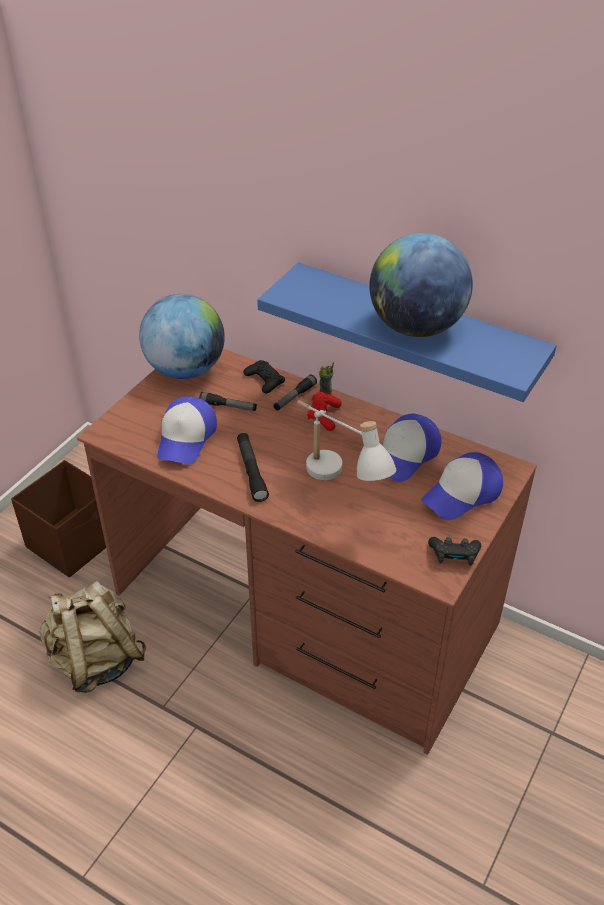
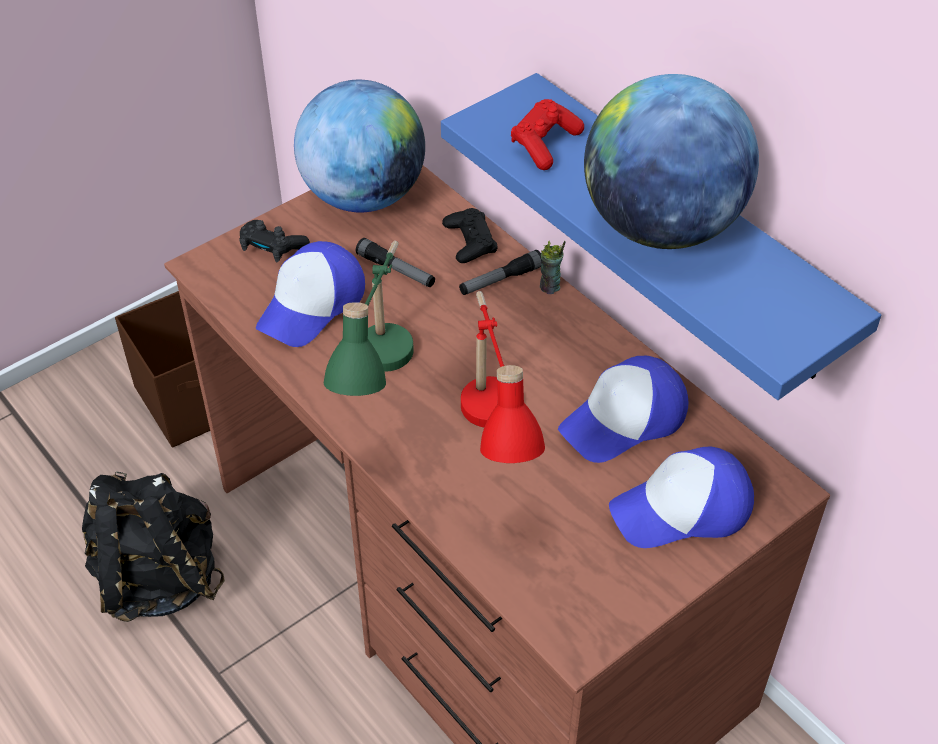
camera: 20 degrees right, 5 degrees up
beige backpack [40,581,147,693] -> black backpack [82,471,225,622]
black flashlight [237,433,269,502] -> green table lamp [324,241,414,396]
white table lamp [297,400,396,481] -> red table lamp [461,291,545,463]
red game controller [307,392,342,431] -> red game controller moved to [511,99,584,170]
black game controller [428,537,481,566] -> black game controller moved to [240,220,310,263]

